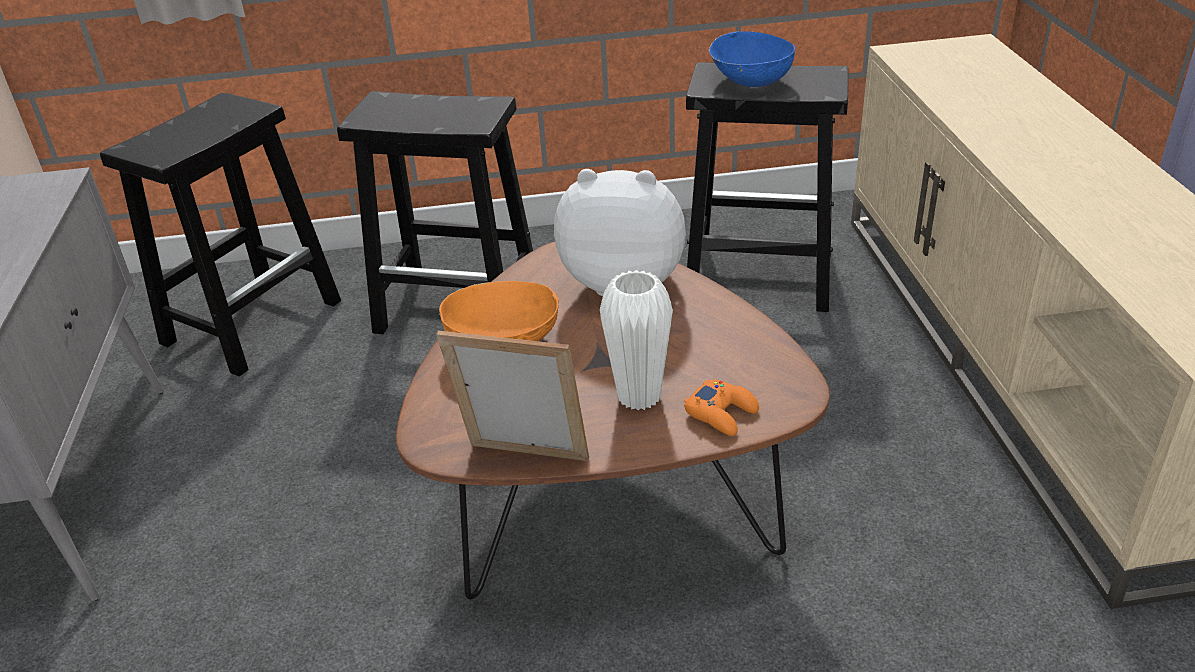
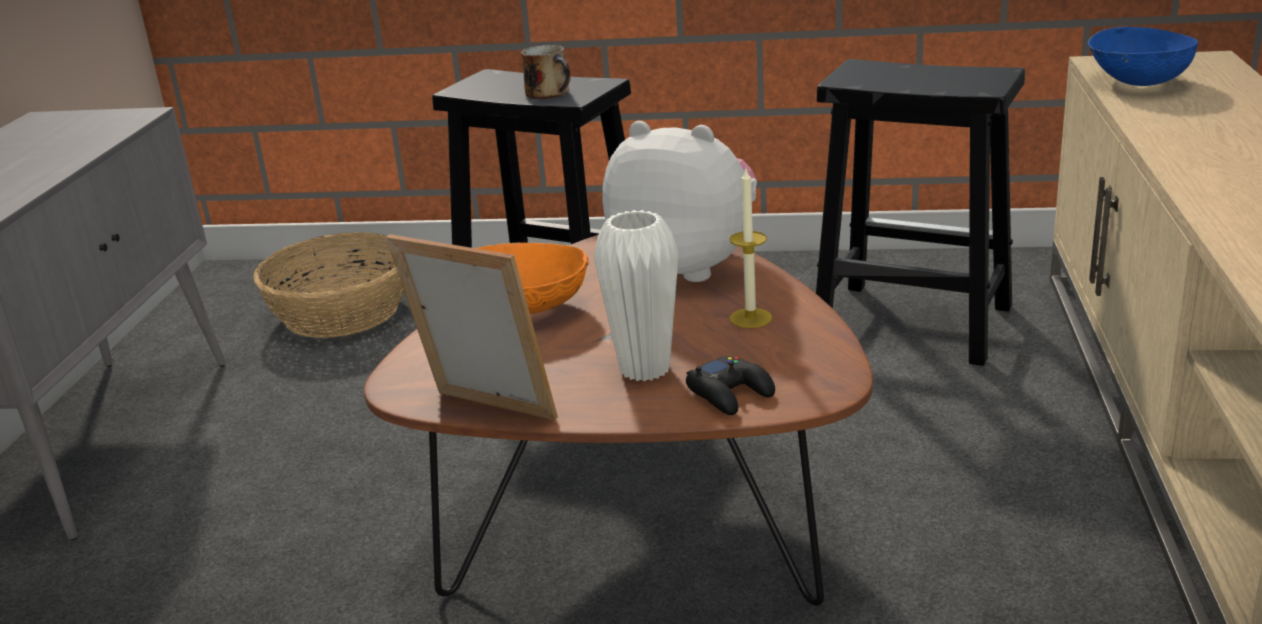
camera: 15 degrees right, 10 degrees down
black stool [100,93,341,377] -> basket [254,232,404,338]
orange game controller [684,380,759,436] -> black game controller [686,356,775,415]
blue bowl [709,31,795,87] -> blue bowl moved to [1087,27,1198,86]
none -> mug [521,45,571,99]
none -> candle [729,169,772,328]

